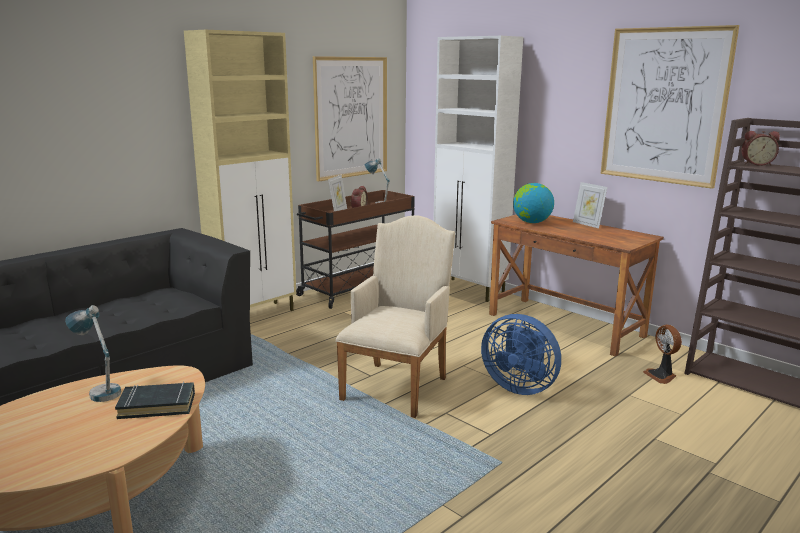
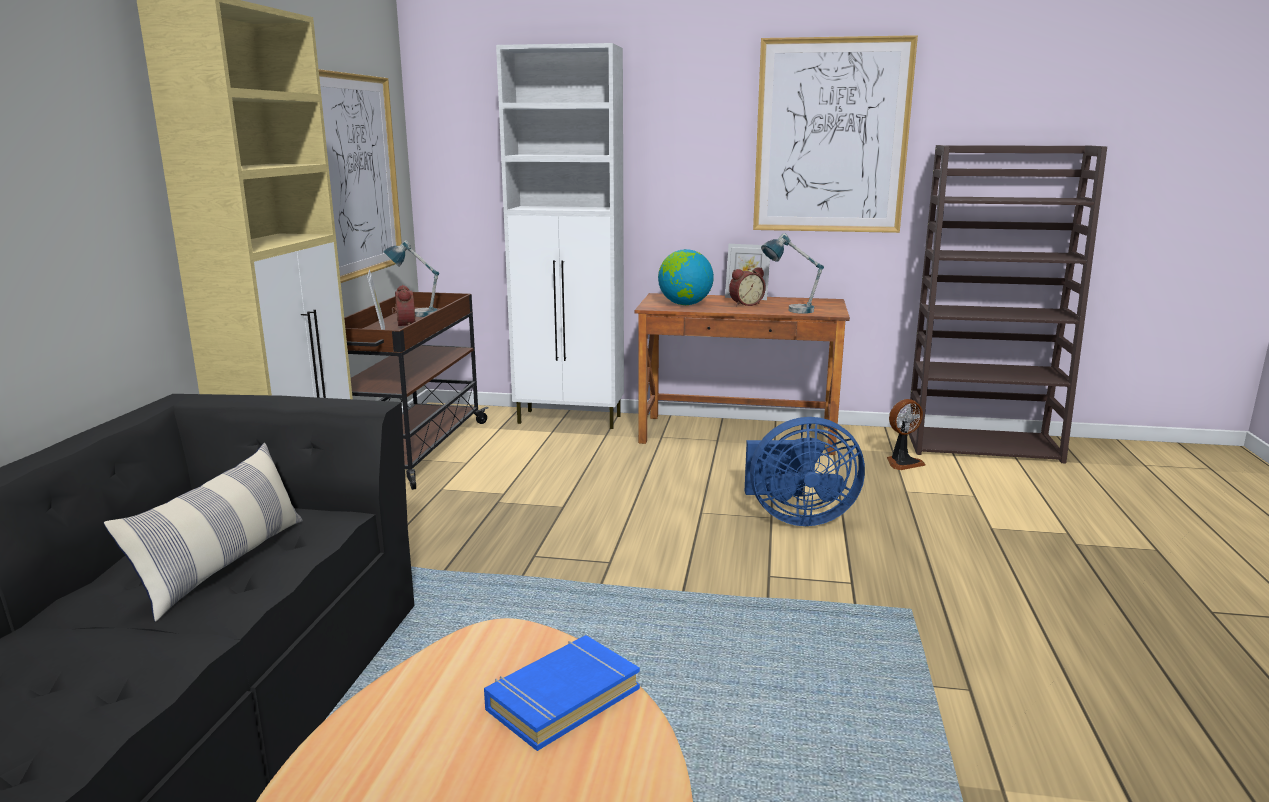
camera: 35 degrees left, 0 degrees up
table lamp [65,305,121,402] -> table lamp moved to [761,233,824,314]
black book [115,382,195,419] -> blue book [484,635,640,751]
beige armchair [335,215,455,418] -> none
fan [643,325,682,384] -> fan turned 60 degrees counterclockwise [887,399,926,470]
alarm clock [741,131,780,166] -> alarm clock moved to [729,267,766,306]
none -> pillow [104,443,303,622]

